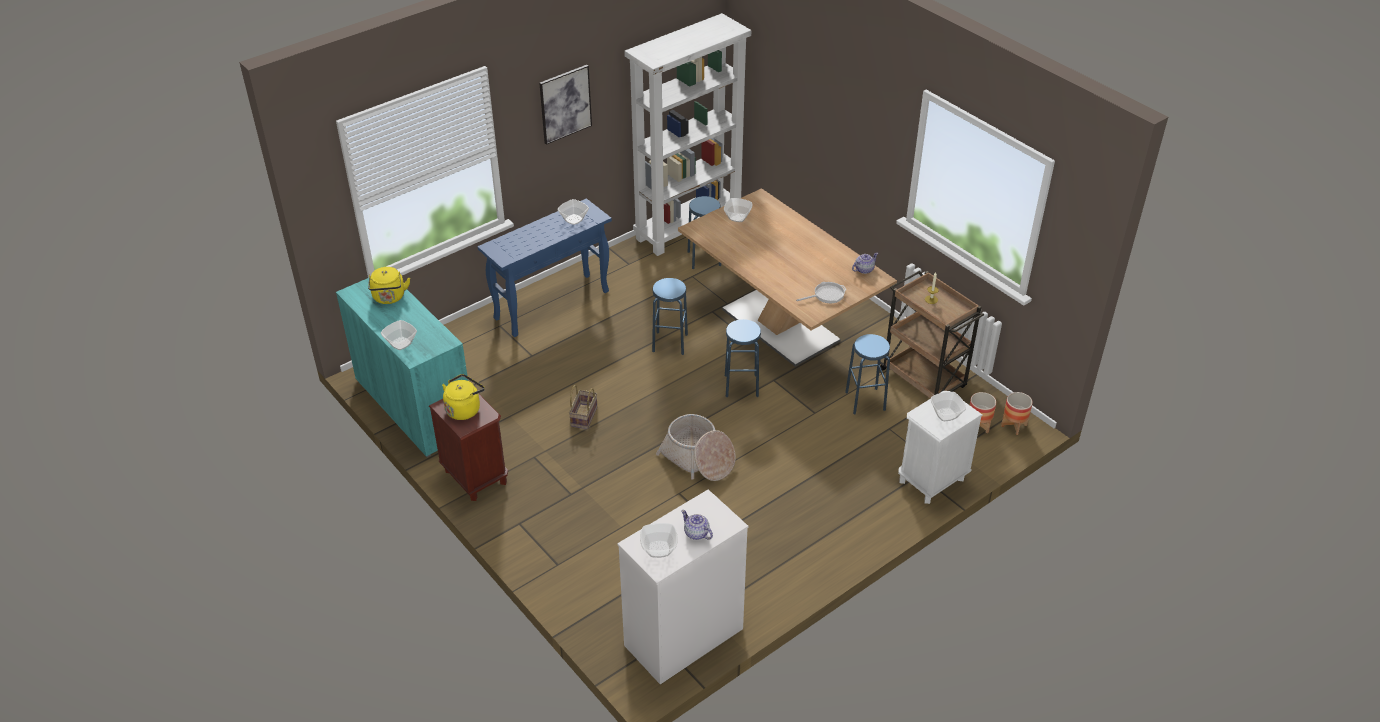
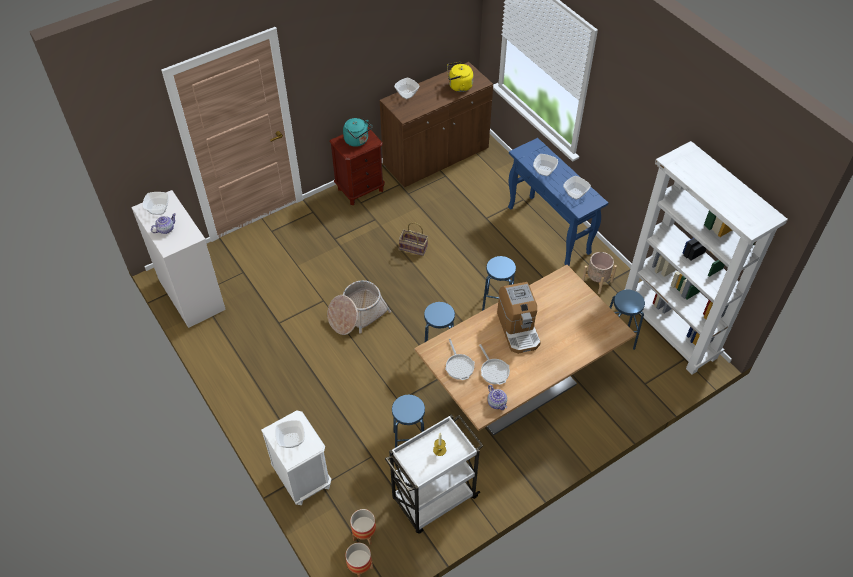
camera: 95 degrees right, 10 degrees up
turquoise cabinet [336,278,468,457] -> brown cabinet [379,62,493,187]
yellow kettle [442,374,485,420] -> turquoise kettle [343,118,372,147]
picture [539,65,592,145] -> none
bowl [724,198,752,222] -> bowl moved to [533,154,558,176]
brown cart [880,271,984,399] -> white cart [385,414,483,534]
none -> frying pan [479,344,510,385]
none -> coffee machine [497,282,541,354]
none -> beige planter [582,252,617,294]

